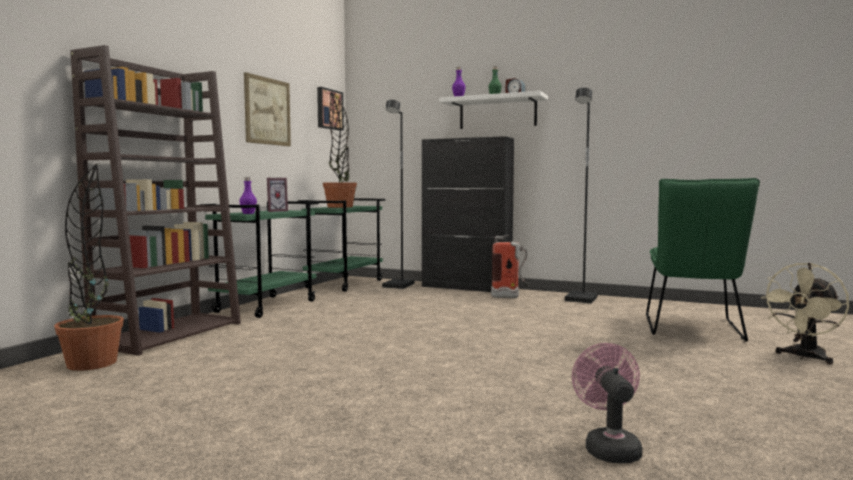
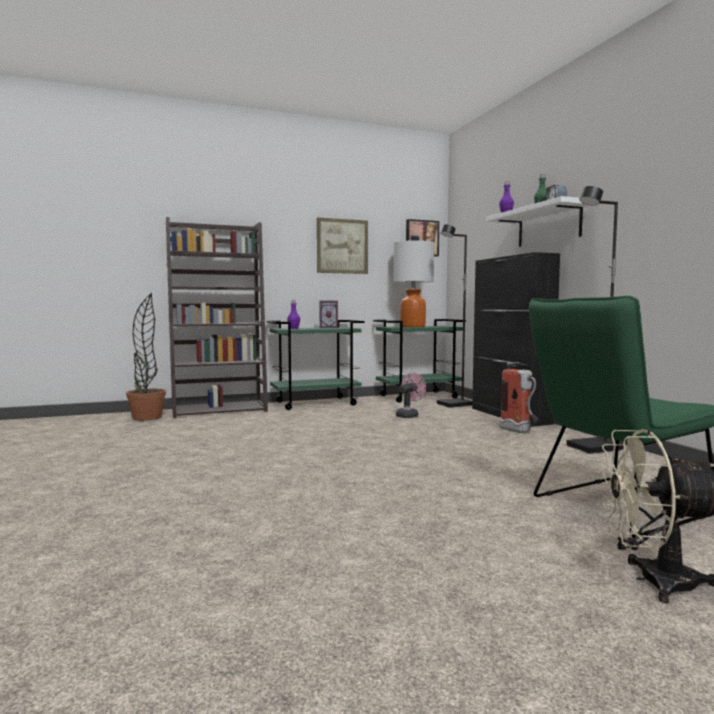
camera: 45 degrees right, 0 degrees up
potted plant [323,91,357,208] -> table lamp [393,240,434,327]
pink fan [572,343,642,463] -> pink fan moved to [396,373,426,418]

